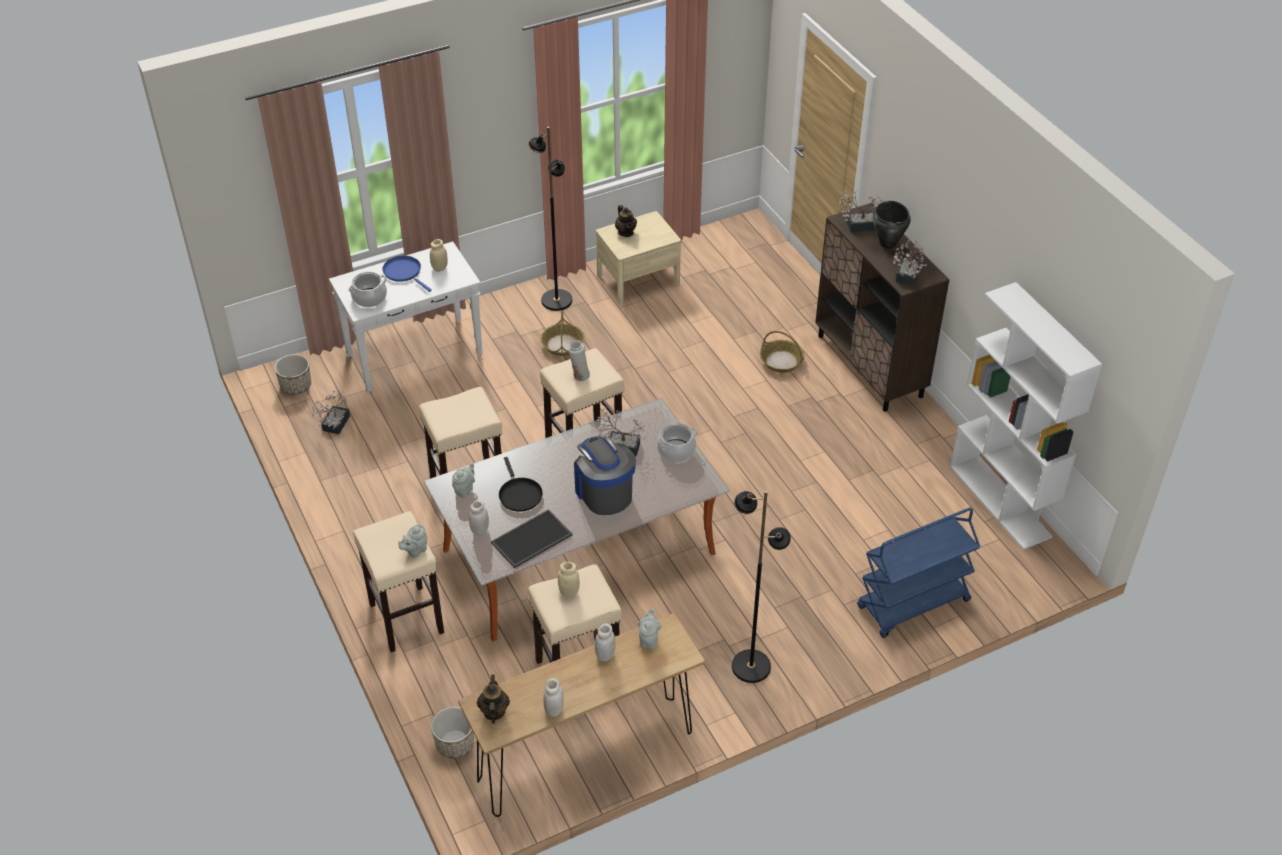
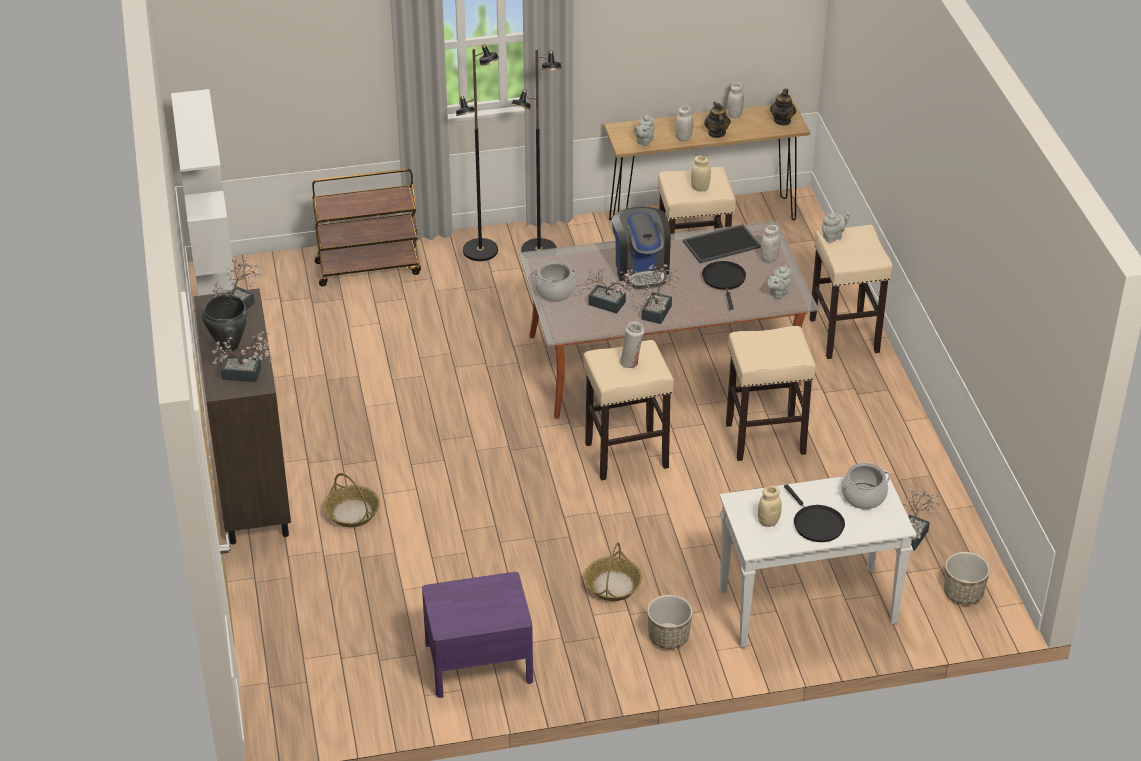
camera: 165 degrees left, 5 degrees down
blue frying pan [382,256,432,292] -> black frying pan [784,484,845,542]
planter [431,707,474,758] -> planter moved to [647,595,692,649]
black floor lamp [528,127,572,311] -> black floor lamp moved to [456,44,499,261]
beige nightstand [596,211,681,305] -> purple nightstand [422,572,533,698]
teapot [615,205,637,237] -> teapot moved to [704,102,731,138]
blue cart [857,508,980,638] -> brown cart [312,169,421,286]
none -> potted plant [641,264,679,324]

